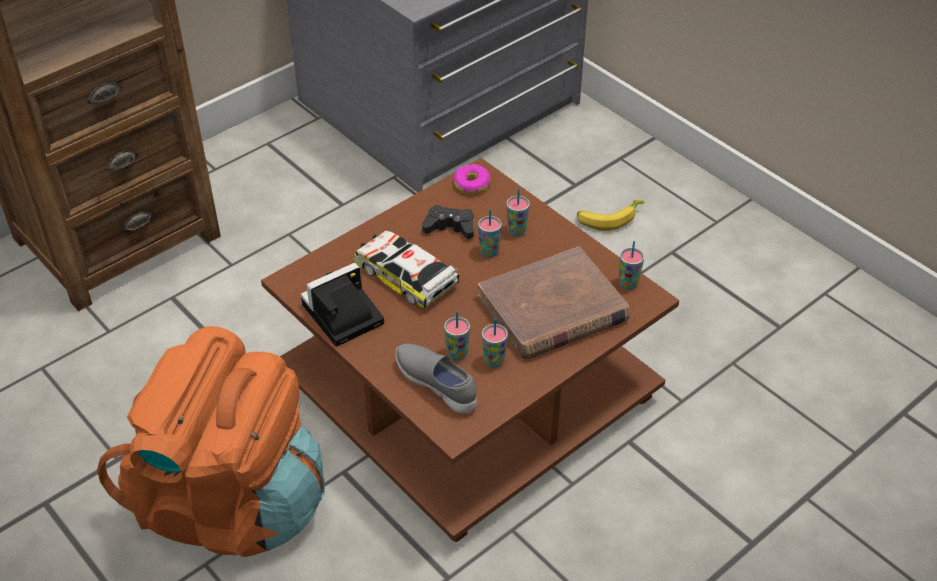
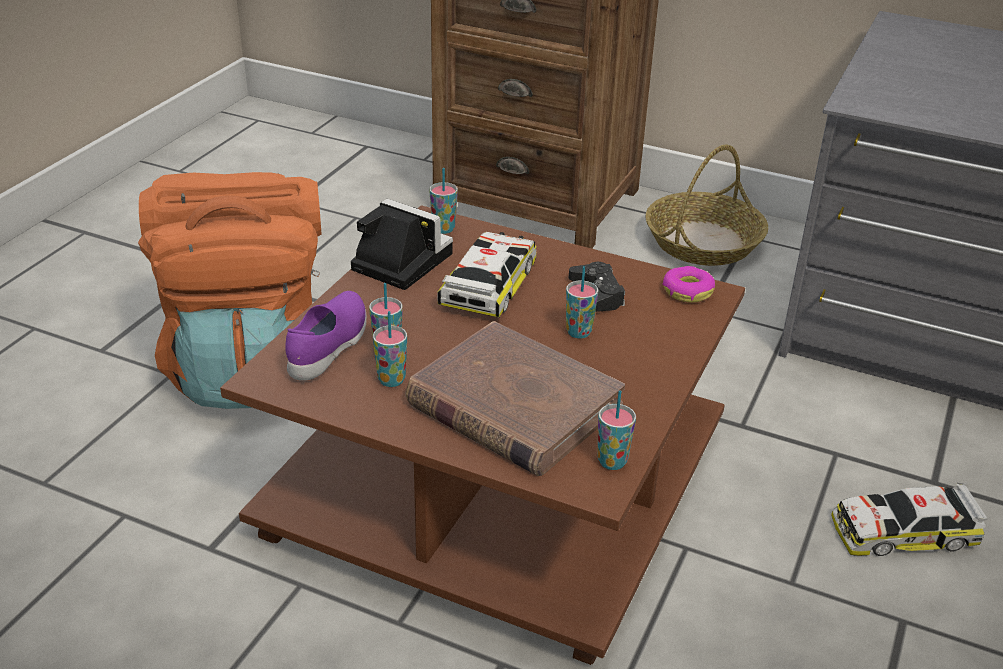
camera: 65 degrees right, 10 degrees down
grey shoe [396,344,477,414] -> purple shoe [285,291,367,381]
cup [506,188,530,236] -> cup moved to [429,168,458,234]
banana [577,200,644,231] -> toy car [831,483,989,556]
none -> basket [646,145,768,266]

